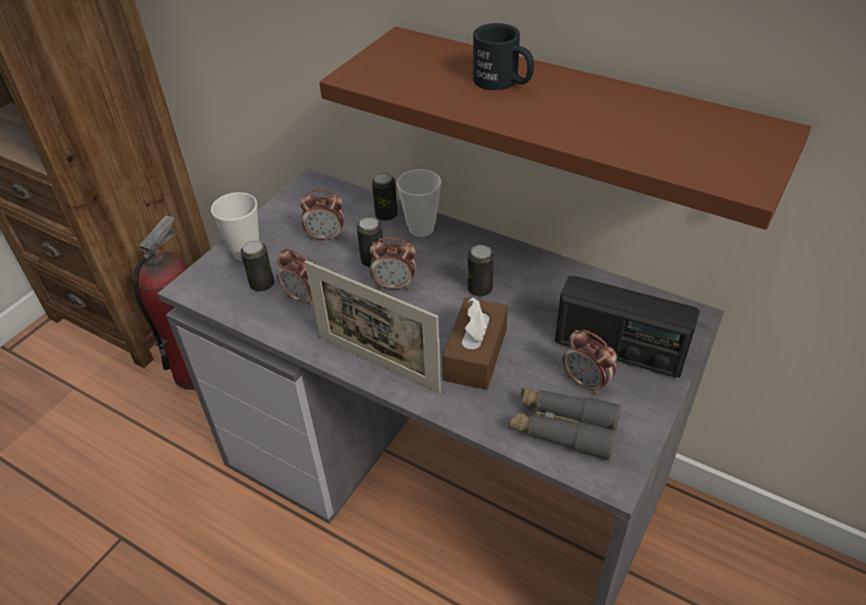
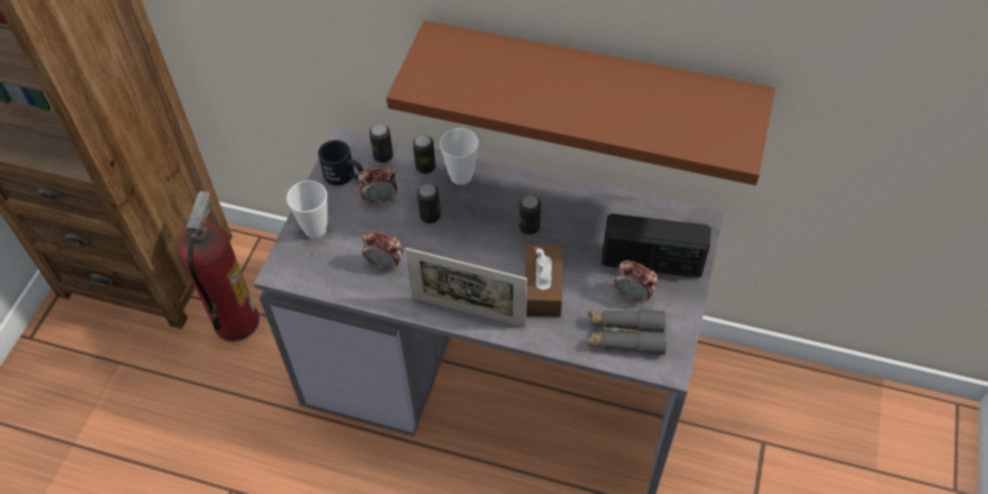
camera: 15 degrees left, 10 degrees up
can [241,241,274,292] -> can moved to [369,124,393,163]
alarm clock [370,237,416,290] -> none
black mug [473,23,534,90] -> black mug moved to [318,140,363,186]

